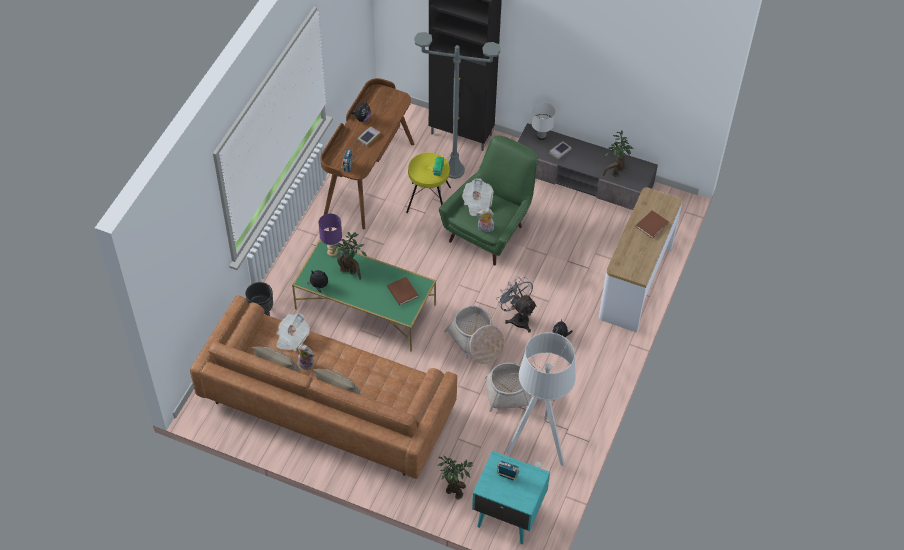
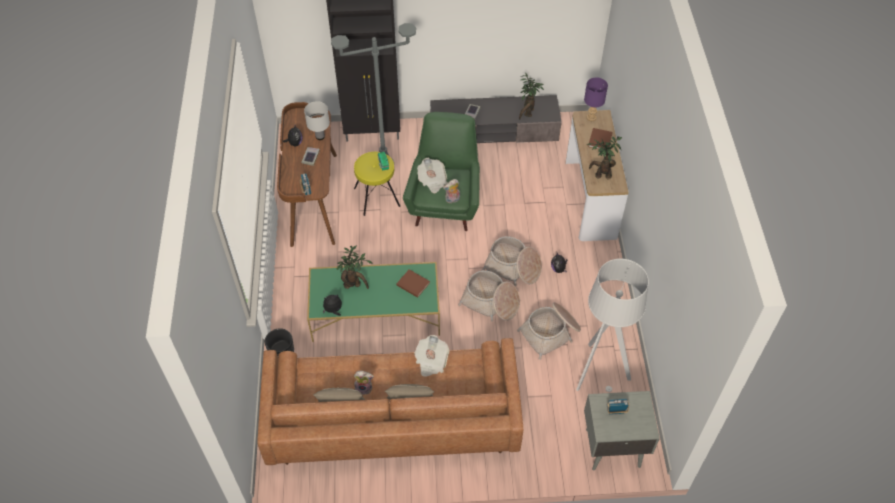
camera: 25 degrees left, 0 degrees up
newspaper [276,314,310,351] -> newspaper moved to [414,335,450,377]
purple table lamp [318,214,342,257] -> purple table lamp moved to [584,77,608,121]
potted plant [437,456,473,499] -> potted plant moved to [587,136,622,179]
turquoise nightstand [472,451,550,544] -> grey nightstand [584,391,660,470]
grey fan [496,277,537,333] -> basket [482,236,542,286]
white table lamp [531,102,556,140] -> white table lamp moved to [304,101,330,140]

